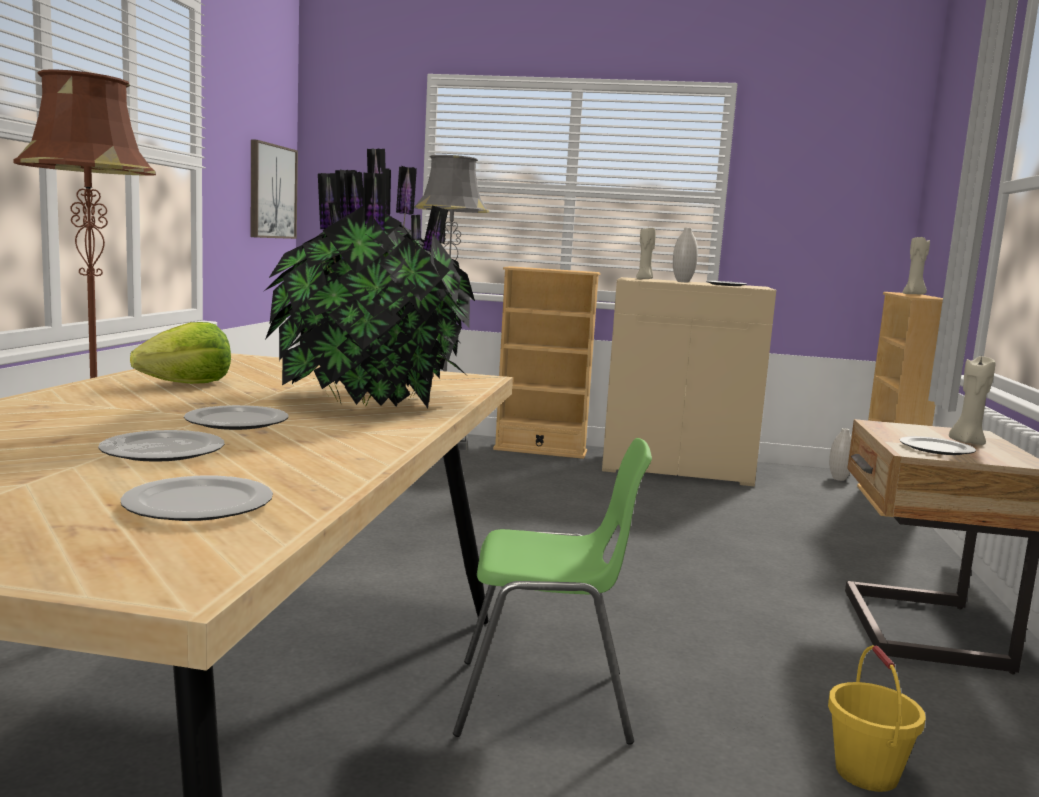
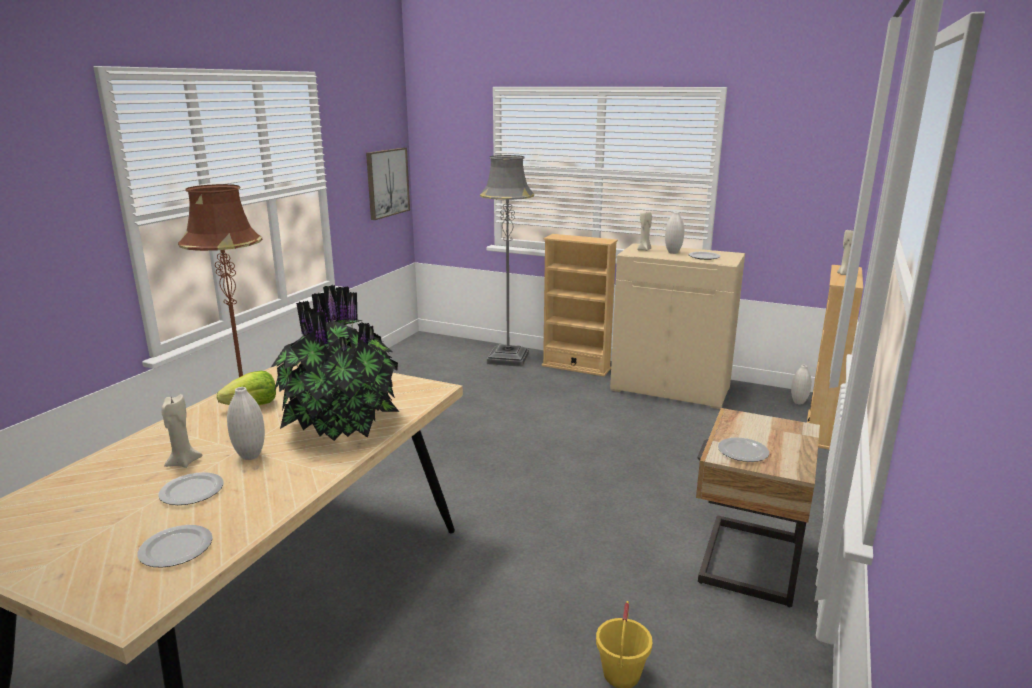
camera: 15 degrees right, 10 degrees up
plate [184,405,288,430] -> white vase [227,387,265,460]
green chair [453,438,652,745] -> none
beige candle [949,356,995,445] -> beige candle moved to [161,394,202,468]

